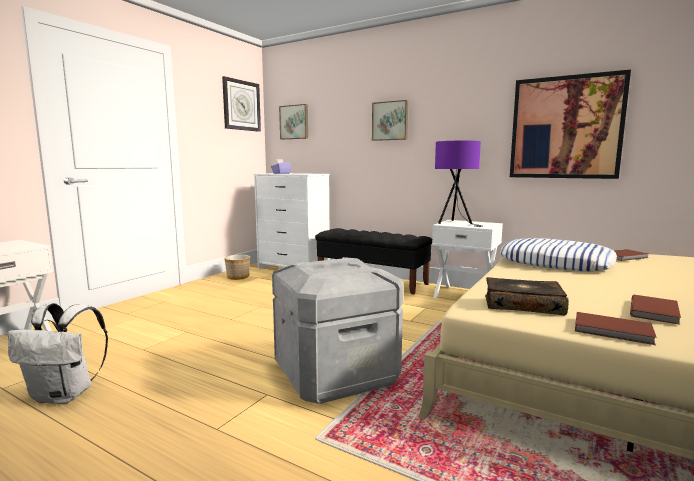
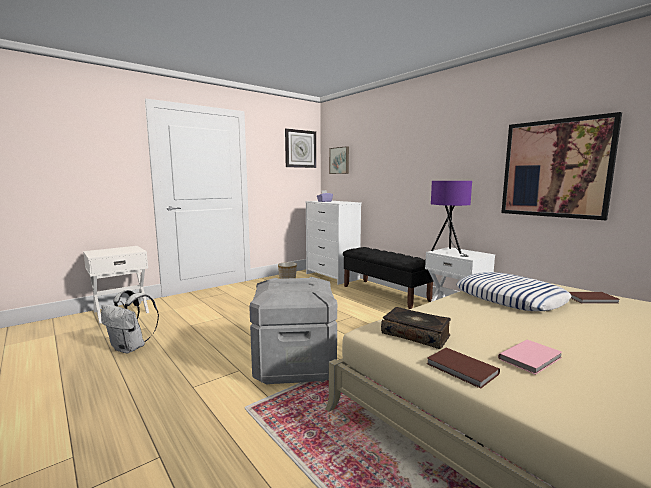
camera: 20 degrees right, 0 degrees up
picture [372,100,408,141] -> none
brown book [630,295,681,325] -> pink book [498,340,562,375]

